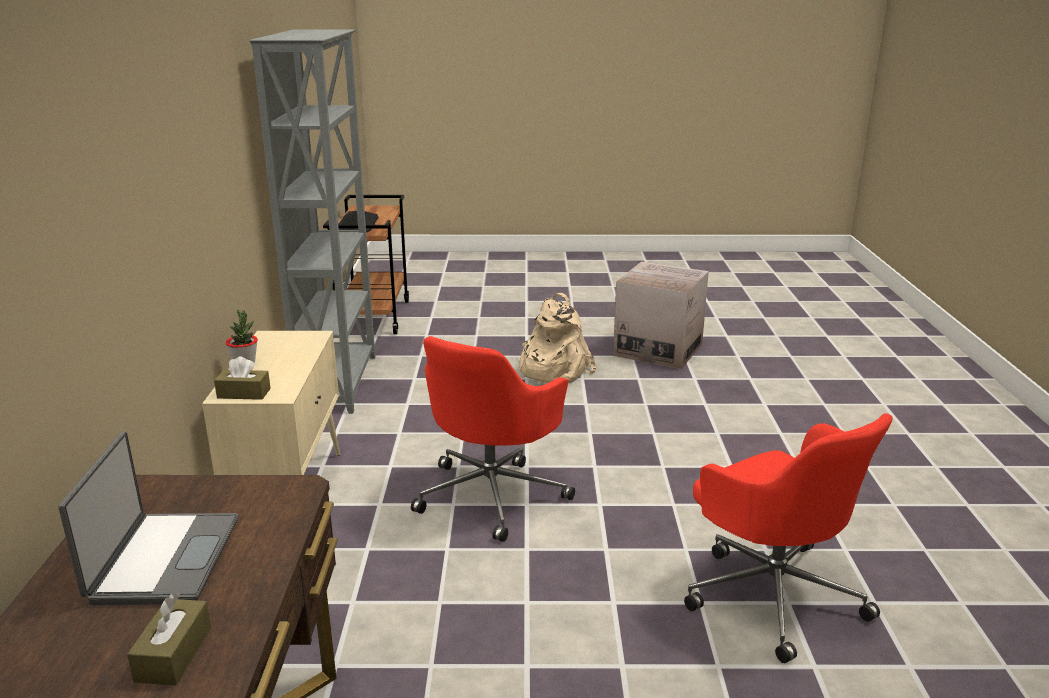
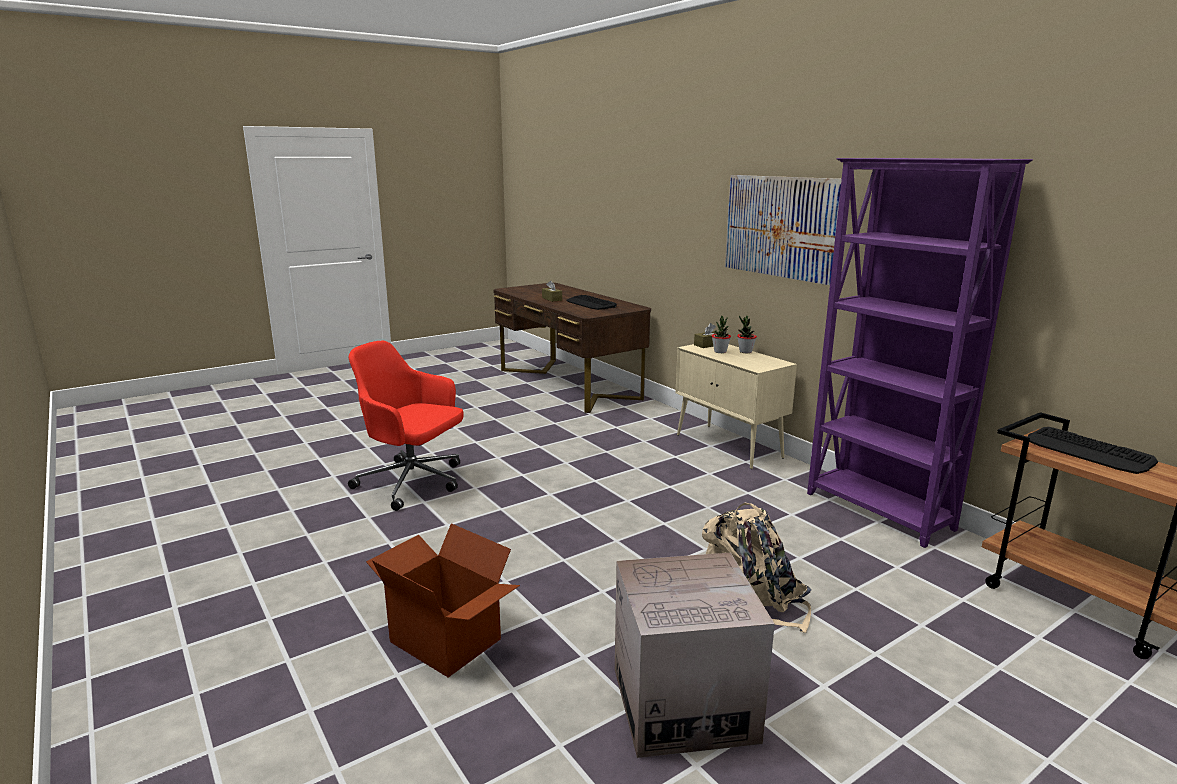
camera: 145 degrees right, 5 degrees down
laptop [58,432,238,605] -> keyboard [566,295,617,310]
grey bookcase [249,29,376,414] -> purple bookcase [807,158,1033,548]
red office chair [411,336,575,542] -> none
none -> cardboard box [366,523,520,678]
none -> potted plant [712,316,731,353]
none -> picture [725,175,842,285]

